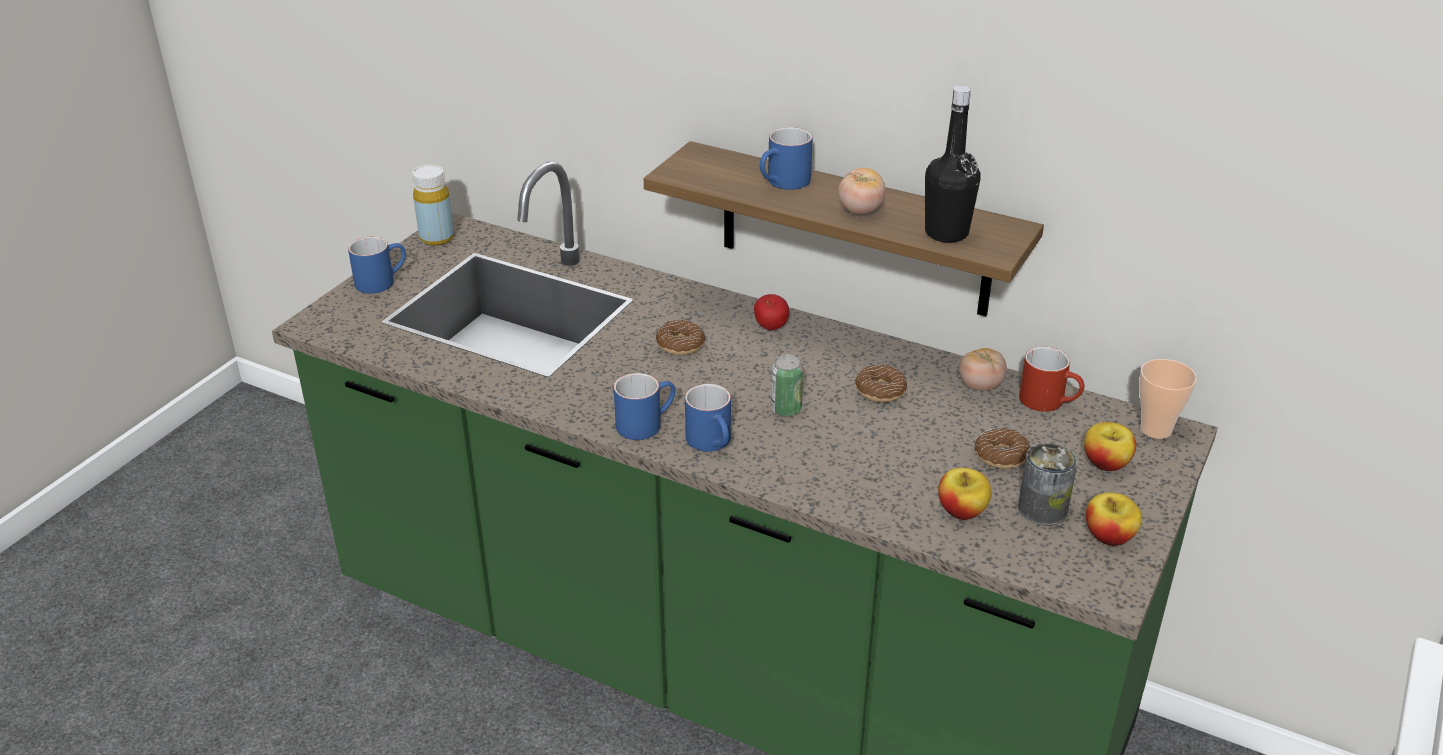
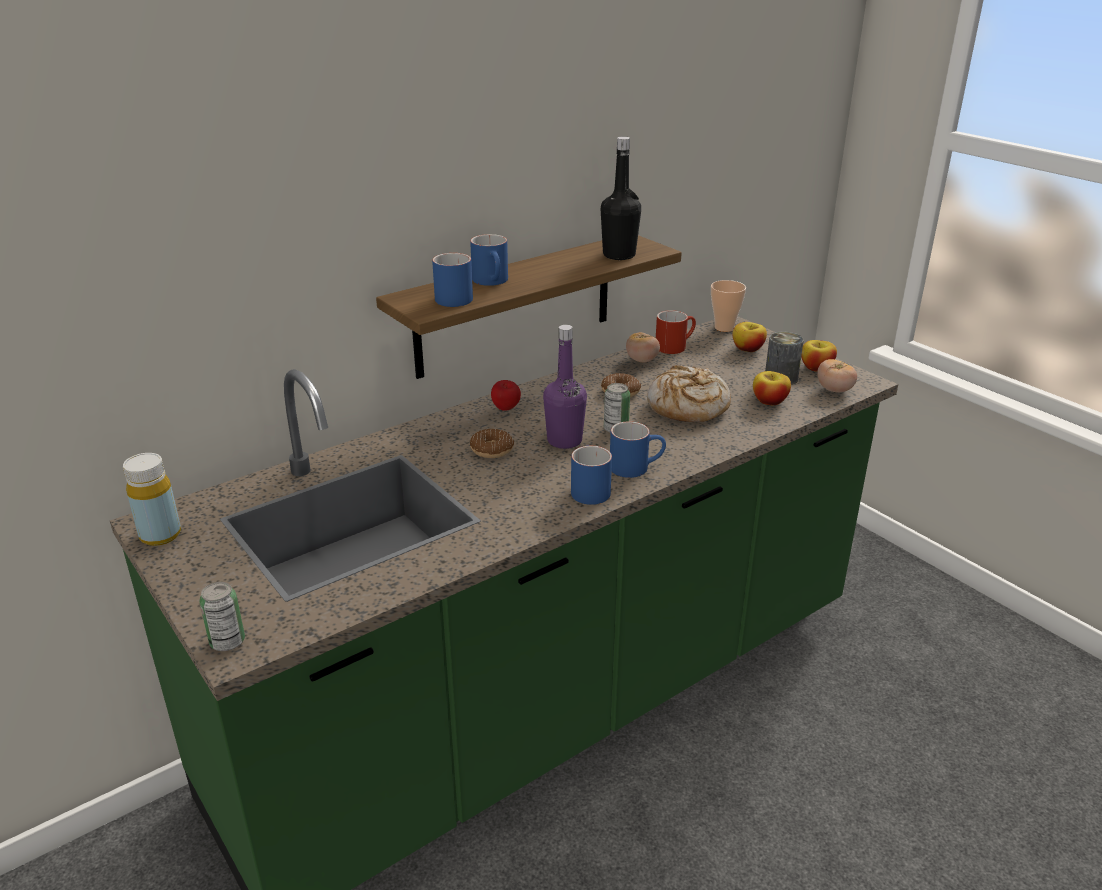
camera: 65 degrees left, 5 degrees down
blue mug [348,237,406,294] -> blue mug moved to [432,253,473,307]
tomato [838,168,886,214] -> tomato moved to [817,359,857,392]
donut [975,428,1030,469] -> none
none -> can [199,582,245,651]
none -> purple bottle [543,325,587,449]
none -> bread [647,365,731,422]

